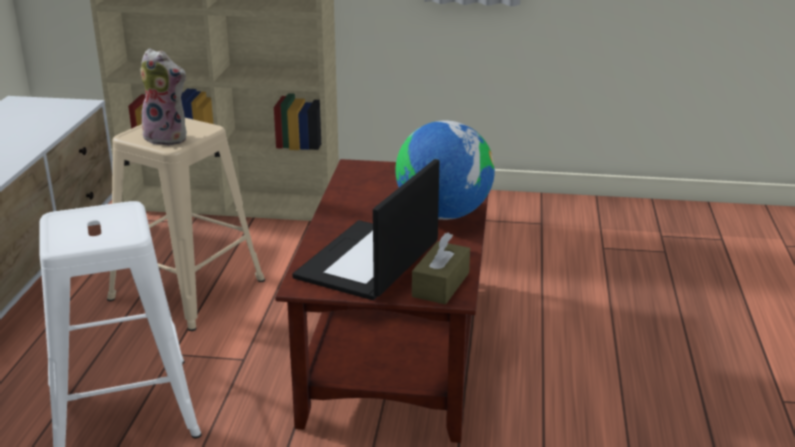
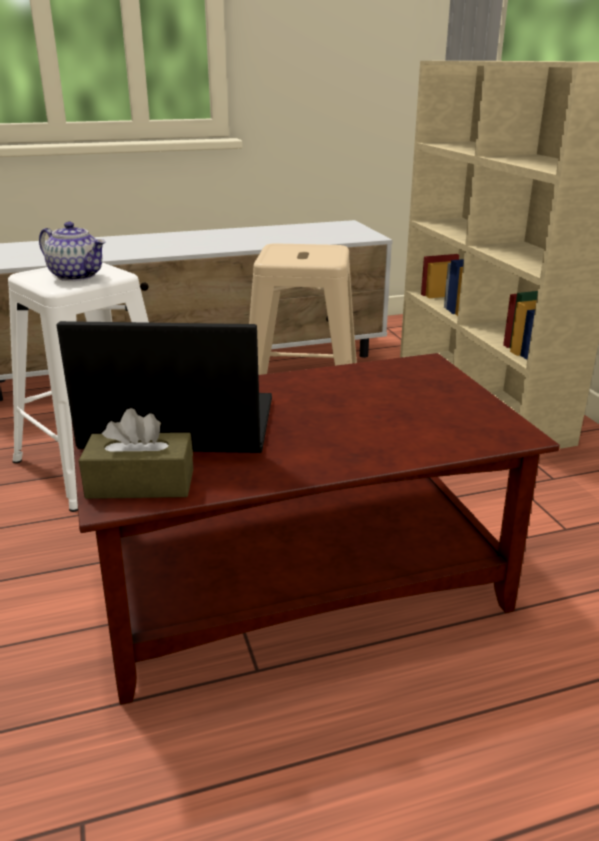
camera: 65 degrees right, 0 degrees up
plush toy [140,48,187,146] -> none
globe [395,121,495,220] -> none
none -> teapot [39,222,106,281]

